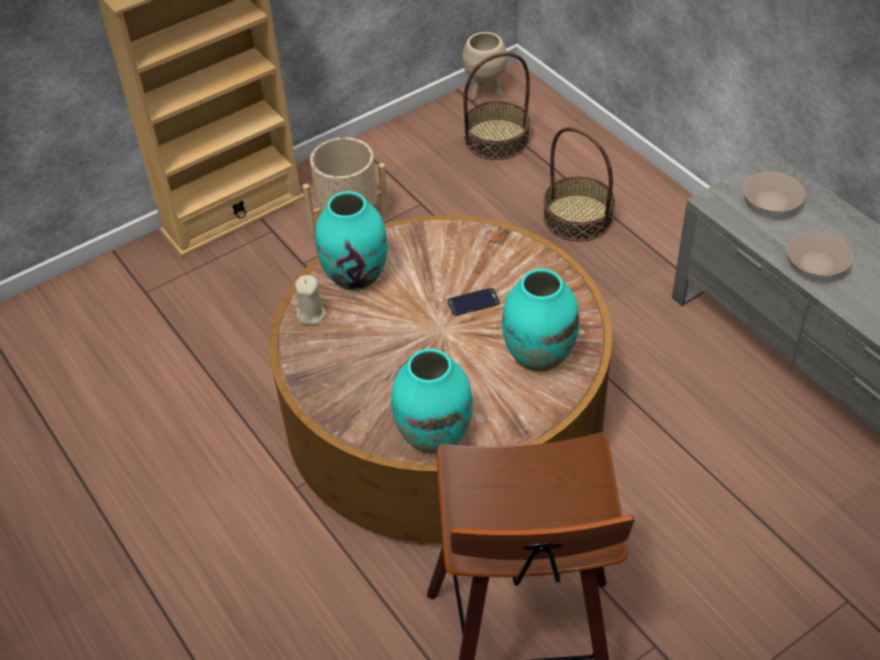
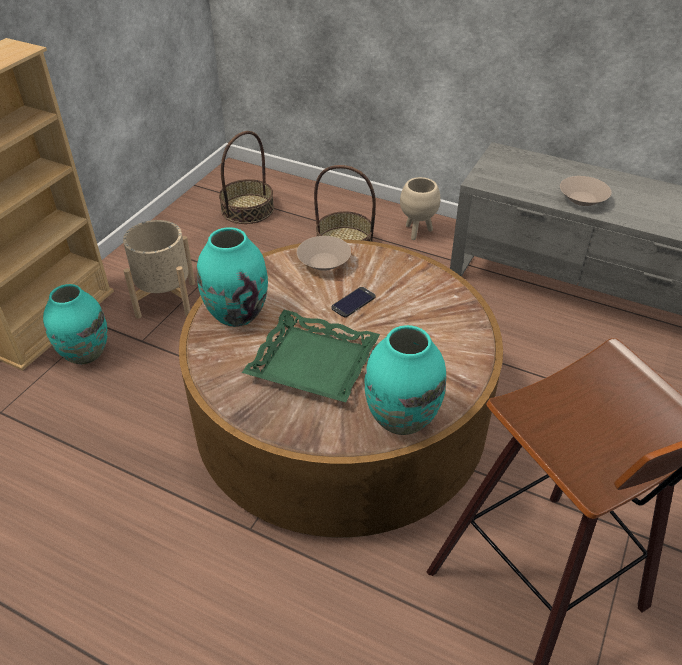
camera: 30 degrees left, 5 degrees down
beige candle [295,275,326,325] -> none
beige planter [462,32,507,101] -> beige planter moved to [400,177,440,240]
turquoise vase [502,269,579,372] -> turquoise vase moved to [43,284,108,364]
beige bowl [743,172,805,213] -> beige bowl moved to [297,236,351,271]
none -> green tray [242,310,380,402]

